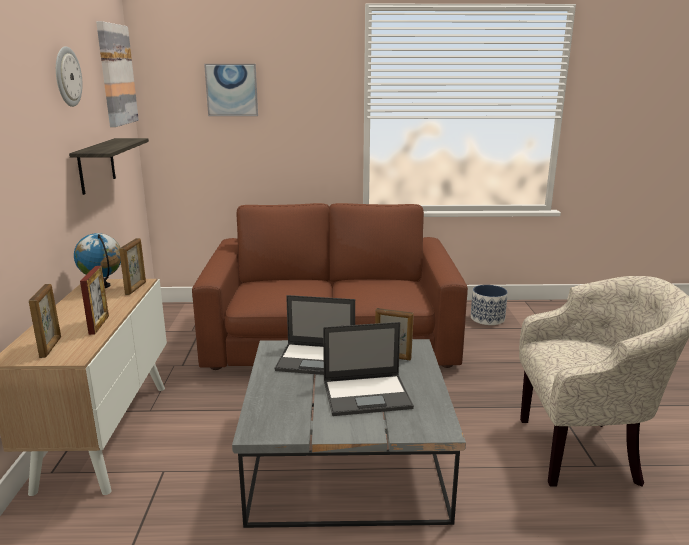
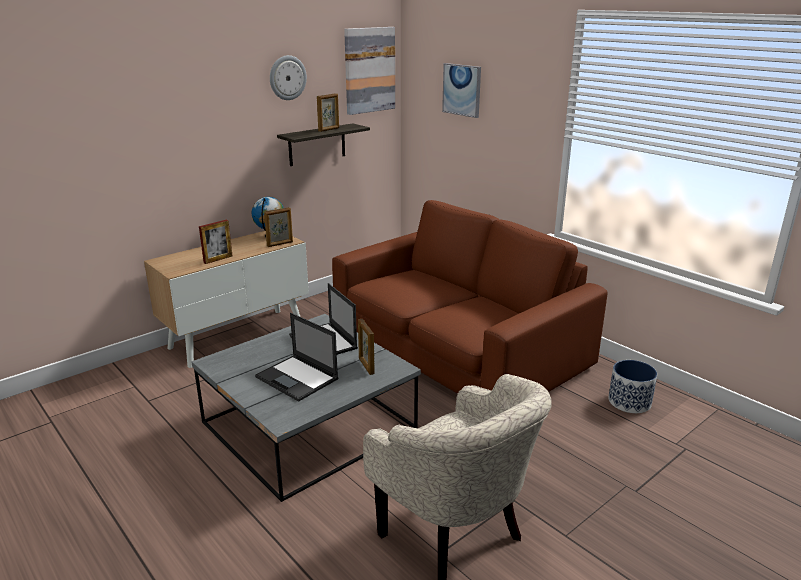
camera: 50 degrees right, 5 degrees up
picture frame [29,284,61,358] -> picture frame moved to [317,93,339,132]

